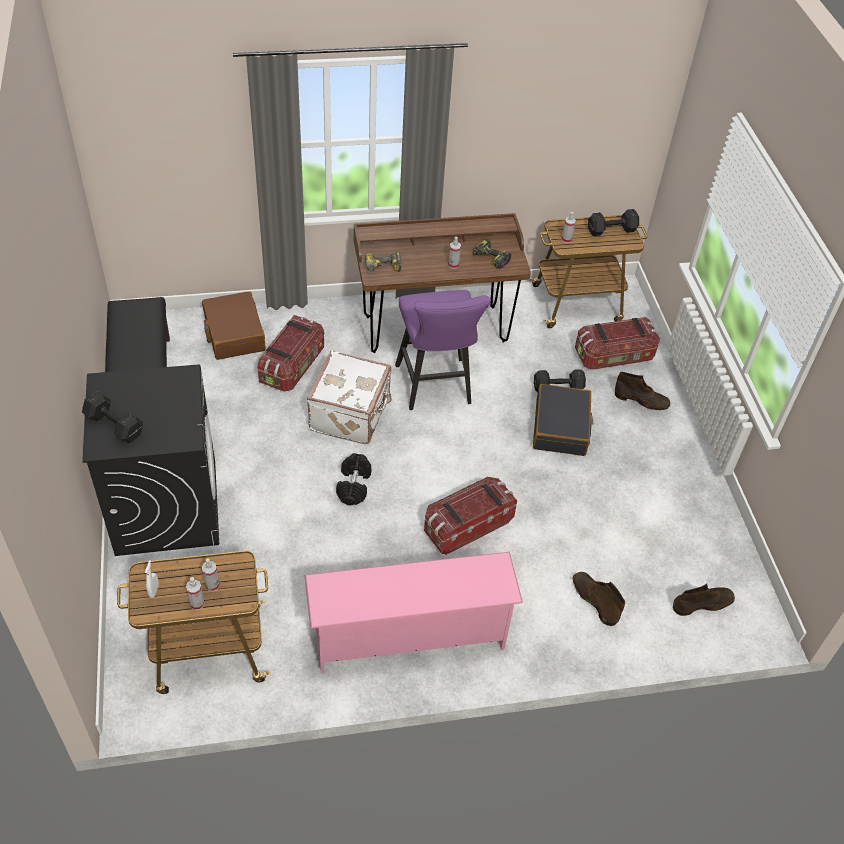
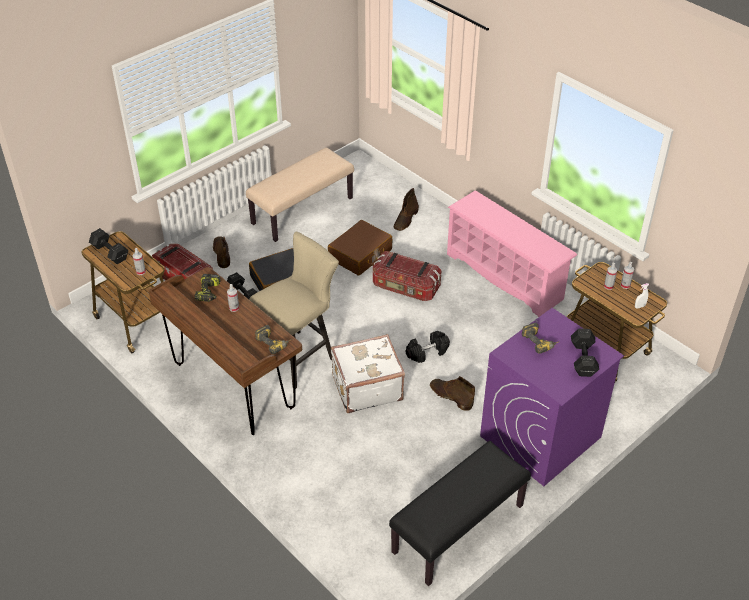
camera: 120 degrees left, 5 degrees down
black washing machine [82,364,219,556] -> purple washing machine [480,308,624,486]
brown suitcase [202,291,265,360] -> brown suitcase moved to [328,220,392,276]
storage box [257,315,324,392] -> none
purple stool [395,290,491,410] -> beige stool [249,232,339,389]
brown boot [673,584,735,616] -> brown boot moved to [430,376,475,411]
none -> beige bench [246,148,354,242]
none -> power drill [521,322,560,354]

